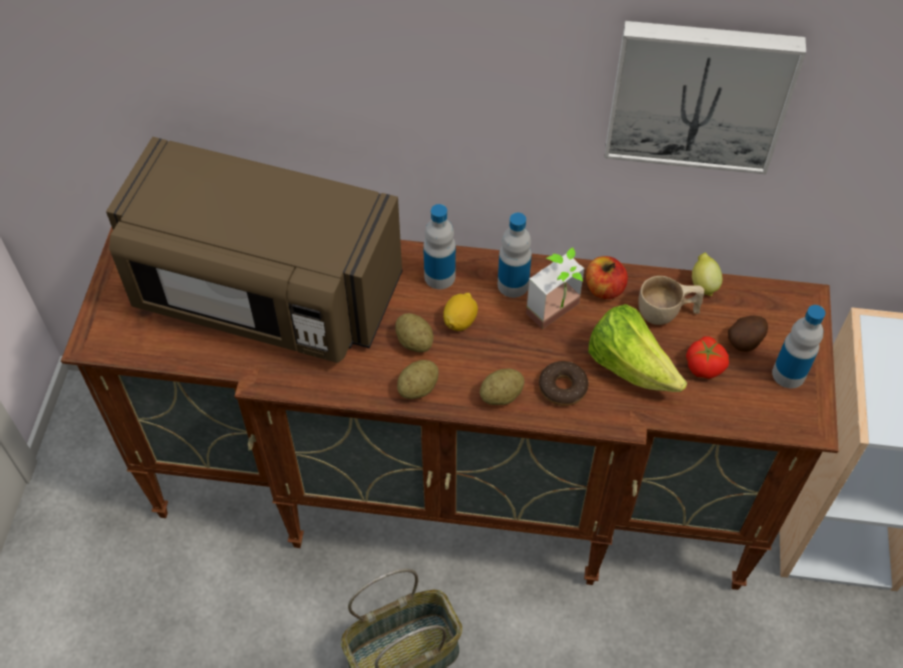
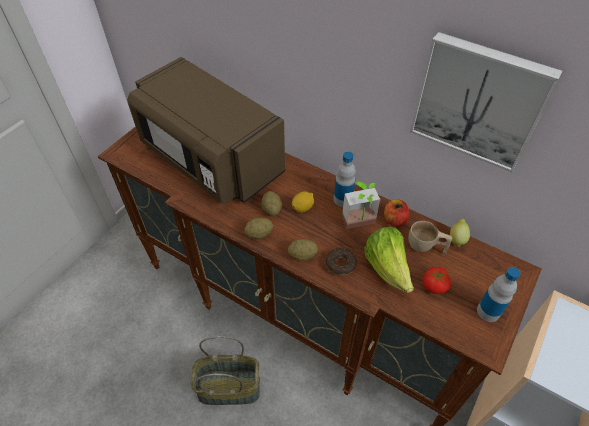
camera: 25 degrees right, 5 degrees down
bottle [423,204,456,289] -> none
potato [728,316,768,352] -> none

